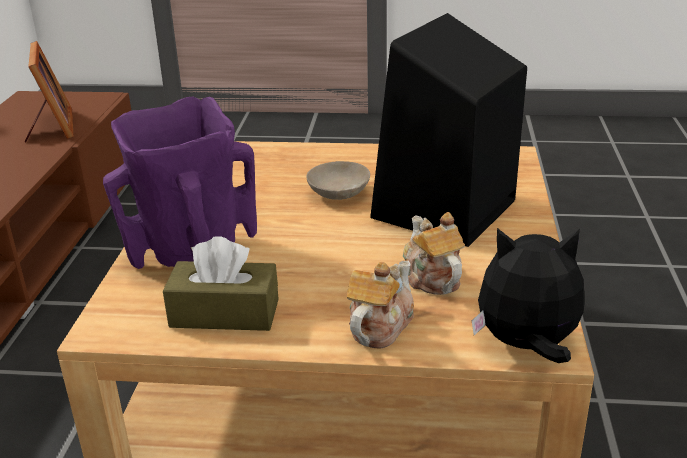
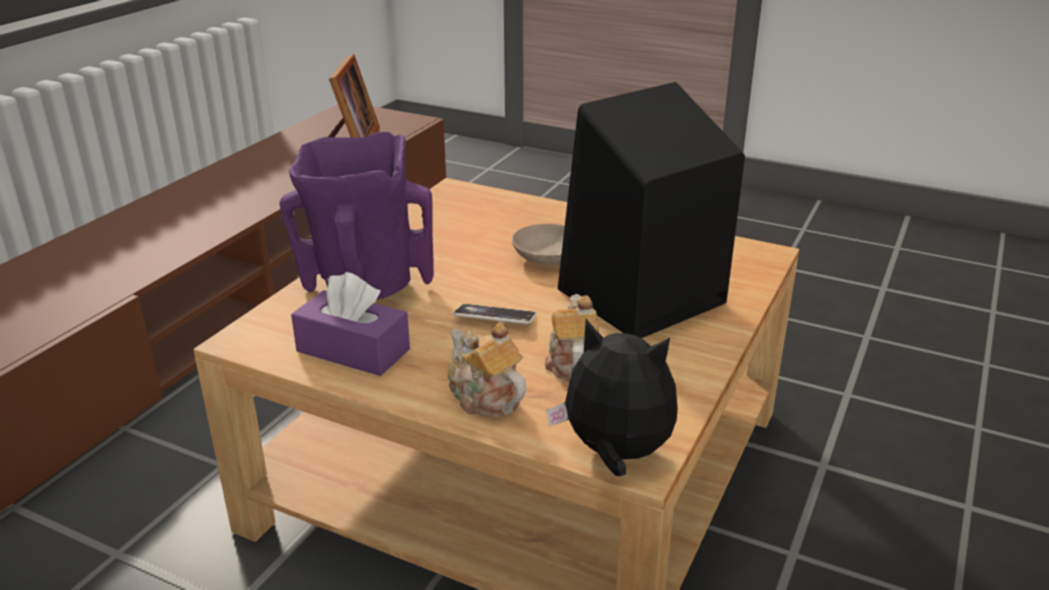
camera: 20 degrees right, 0 degrees up
brown tissue box [163,236,279,331] -> purple tissue box [291,272,410,376]
teapot [347,260,414,349] -> teapot turned 90 degrees counterclockwise [448,323,527,417]
none -> phone [454,304,537,324]

